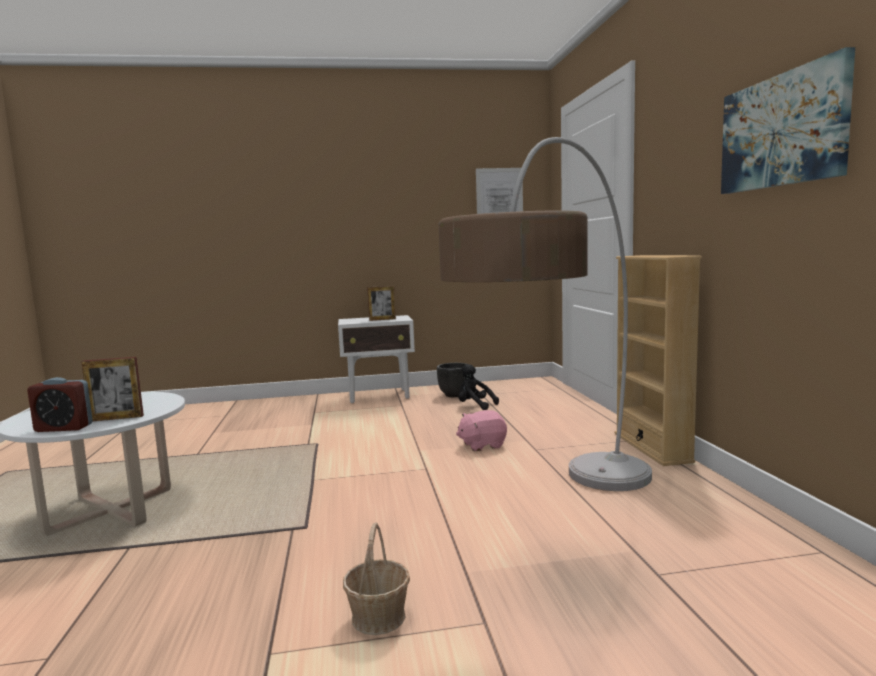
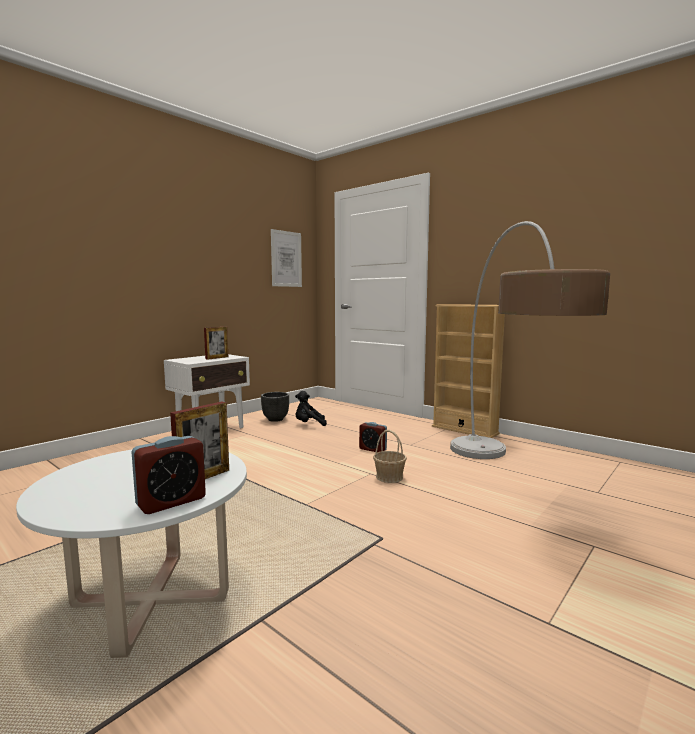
camera: 40 degrees left, 0 degrees up
basket [343,523,410,635] -> basket moved to [373,430,407,483]
pink plush toy [456,410,507,451] -> alarm clock [359,422,387,453]
picture [721,47,855,194] -> none

